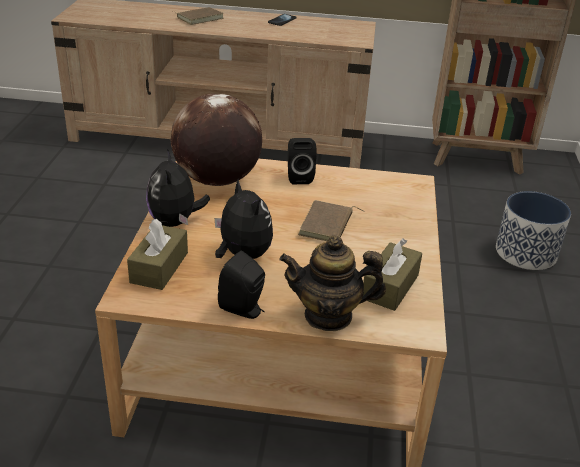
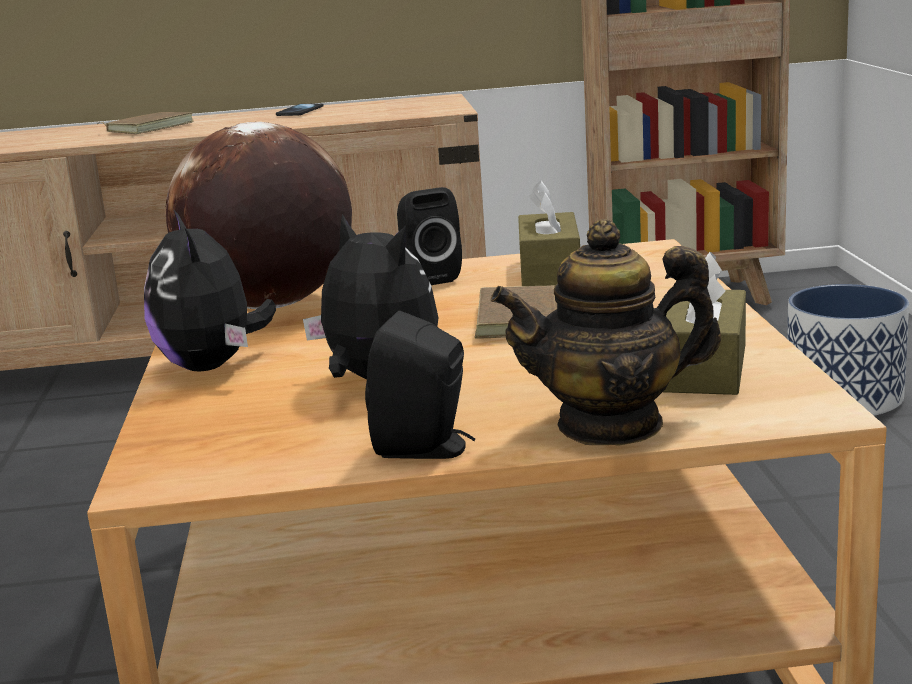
camera: 10 degrees left, 15 degrees down
brown tissue box [127,219,188,290] -> brown tissue box moved to [518,181,580,286]

